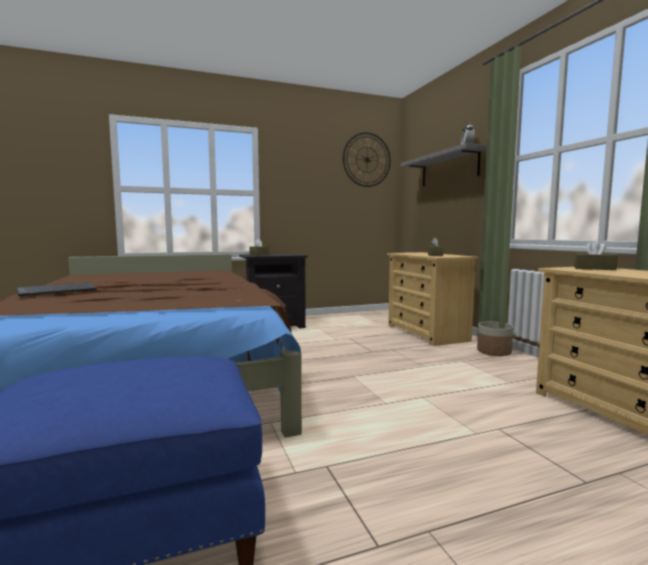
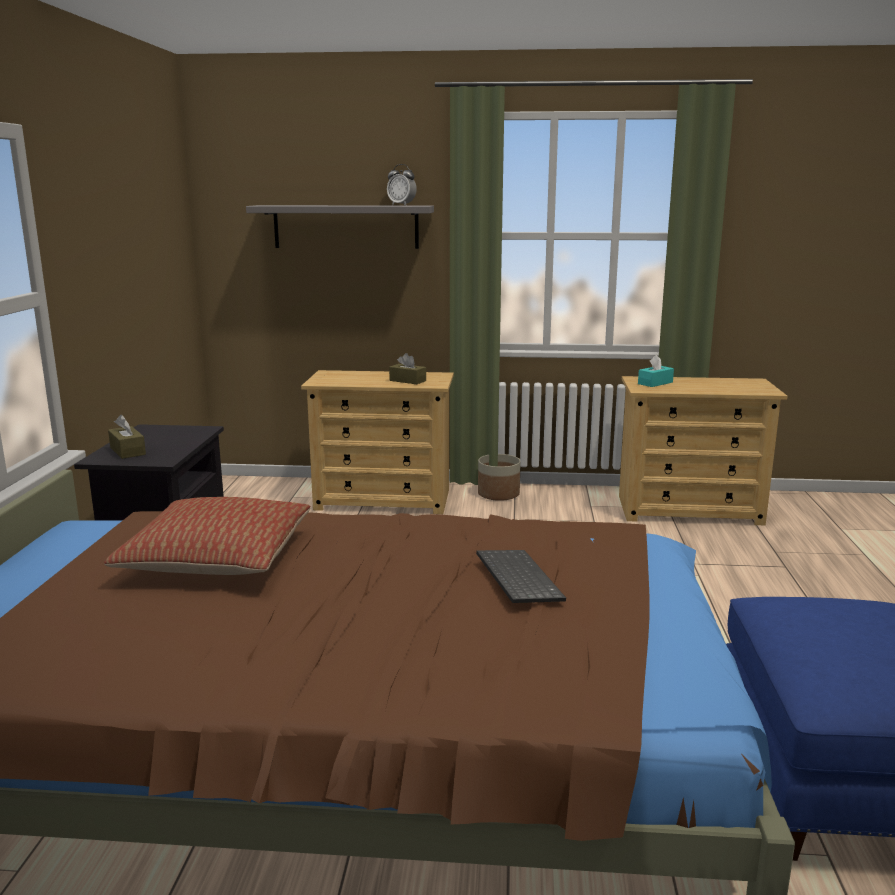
camera: 65 degrees left, 10 degrees up
keyboard [16,282,97,296] -> keyboard moved to [476,550,566,603]
wall clock [343,132,391,187] -> none
brown tissue box [574,240,618,270] -> turquoise tissue box [638,355,674,387]
none -> pillow [104,497,311,575]

